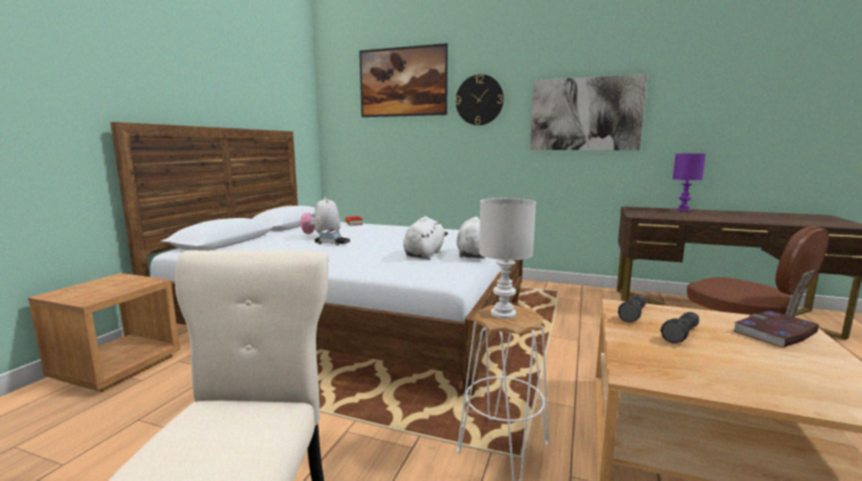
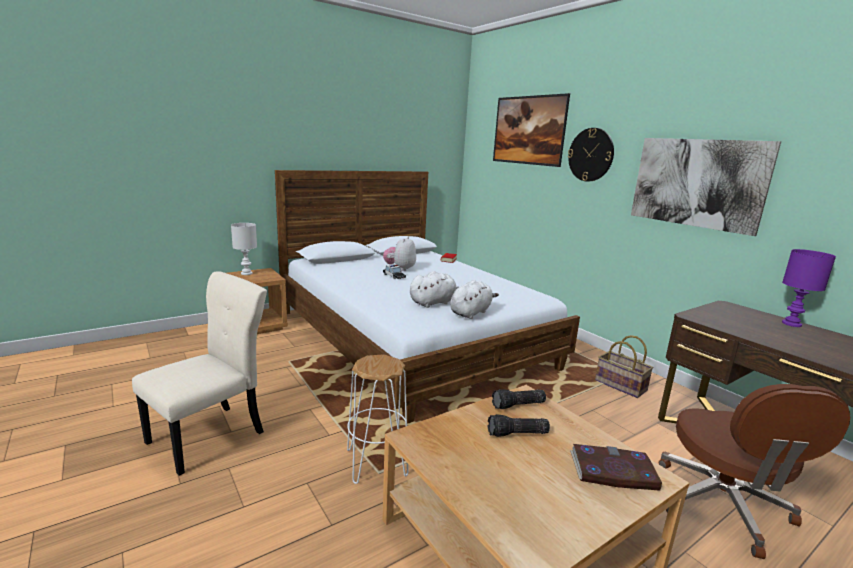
camera: 35 degrees right, 5 degrees up
white table lamp [479,198,536,319] -> white table lamp moved to [231,223,257,275]
none -> basket [595,335,654,398]

